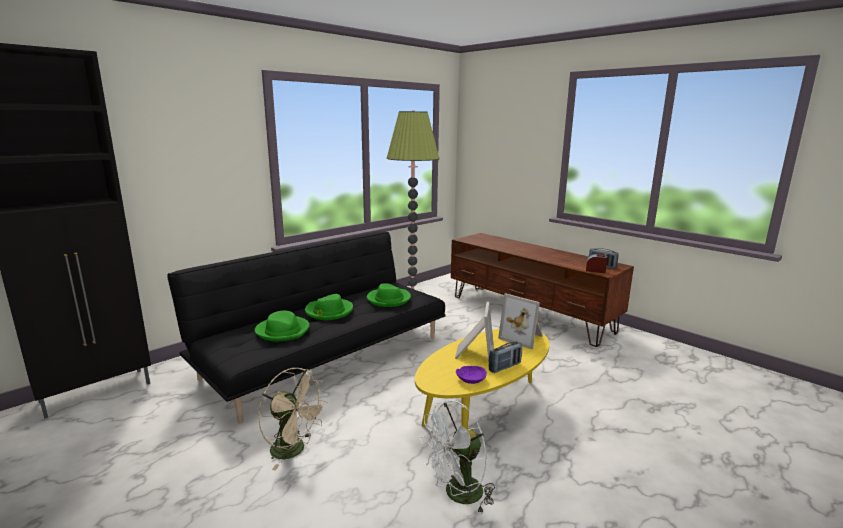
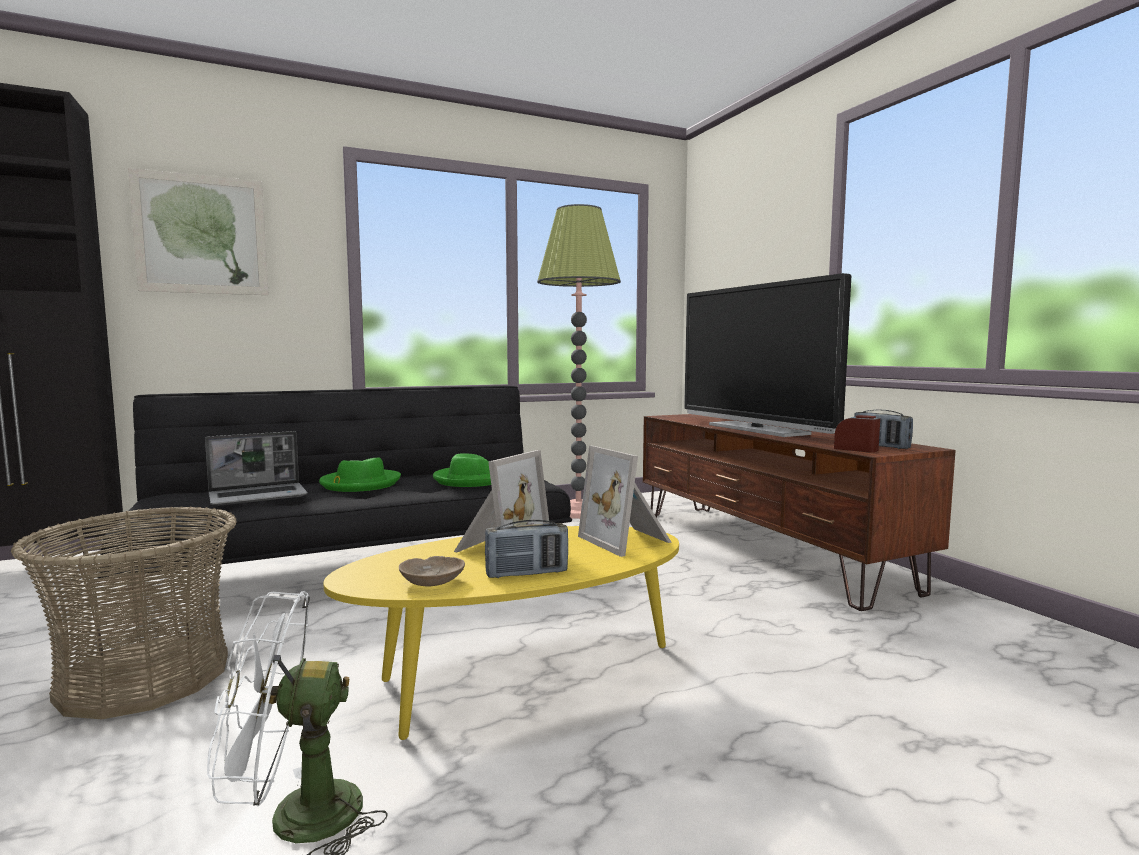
camera: 20 degrees right, 10 degrees down
green hat [255,311,310,341] -> laptop [205,431,308,506]
beige fan [258,368,328,470] -> basket [11,506,237,719]
purple bowl [456,366,487,384] -> beige bowl [399,556,465,586]
none -> picture [128,168,269,295]
none -> television [684,273,851,437]

